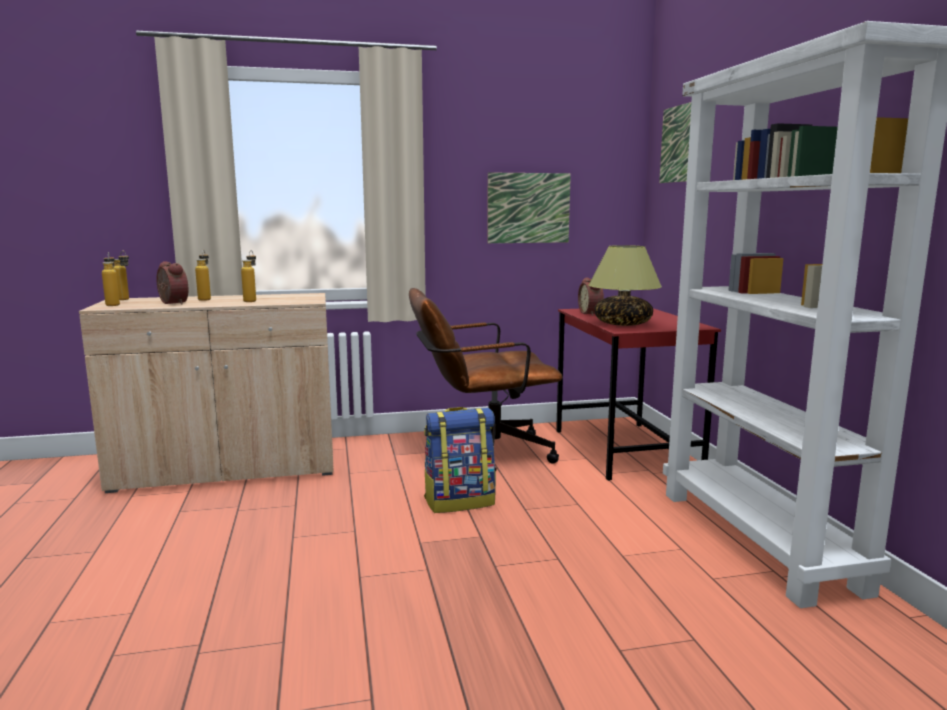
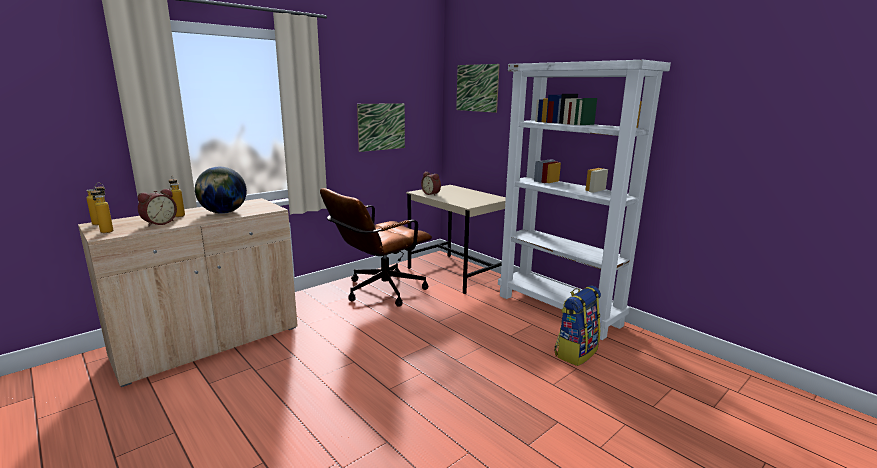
camera: 30 degrees left, 5 degrees up
alarm clock [156,261,188,304] -> alarm clock turned 105 degrees clockwise [138,188,177,227]
bottle [241,250,256,302] -> globe [195,167,247,214]
backpack [424,407,496,513] -> backpack moved to [554,286,601,366]
red desk [556,308,721,481] -> beige desk [406,185,506,294]
table lamp [589,245,662,326] -> none

